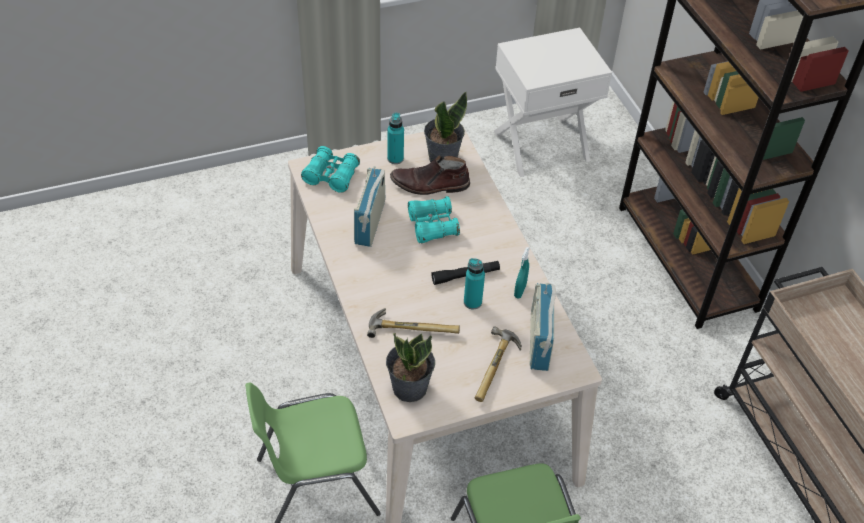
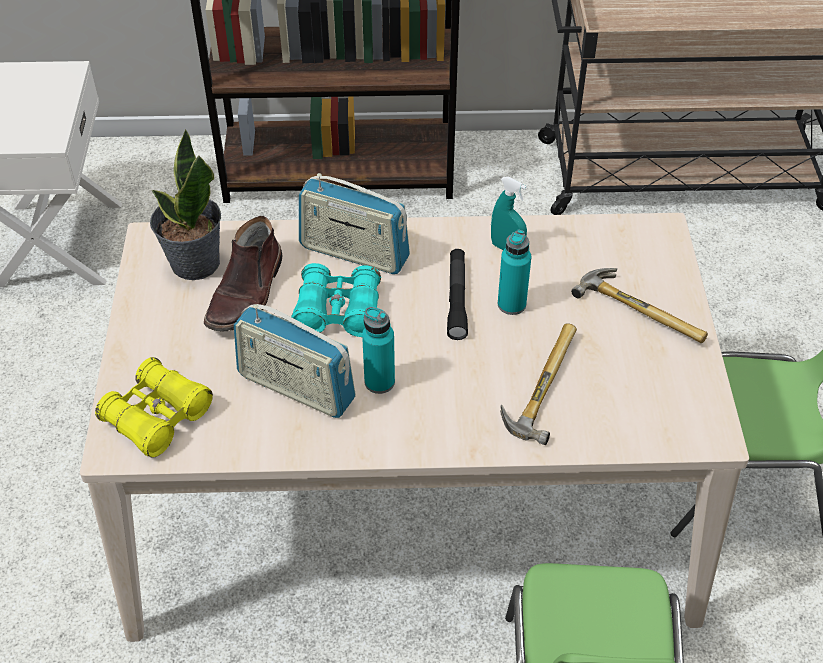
camera: 70 degrees left, 0 degrees up
turquoise binoculars [301,146,360,193] -> yellow binoculars [95,357,213,458]
potted plant [386,333,435,402] -> none
turquoise bottle [387,113,404,164] -> turquoise bottle moved to [362,306,395,394]
radio [530,283,556,371] -> radio moved to [299,173,410,274]

